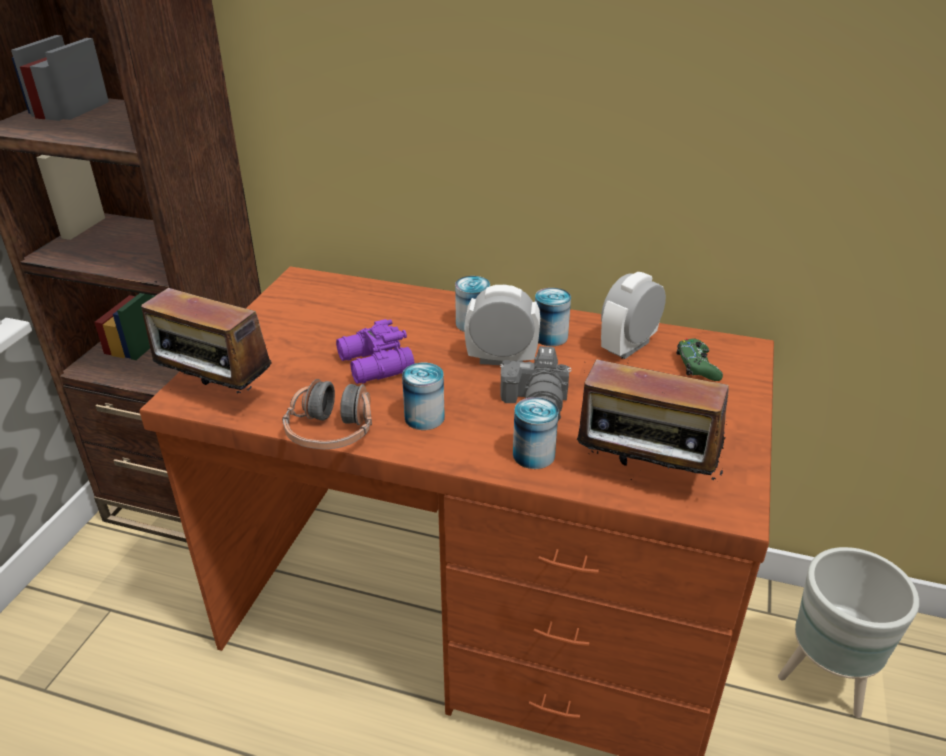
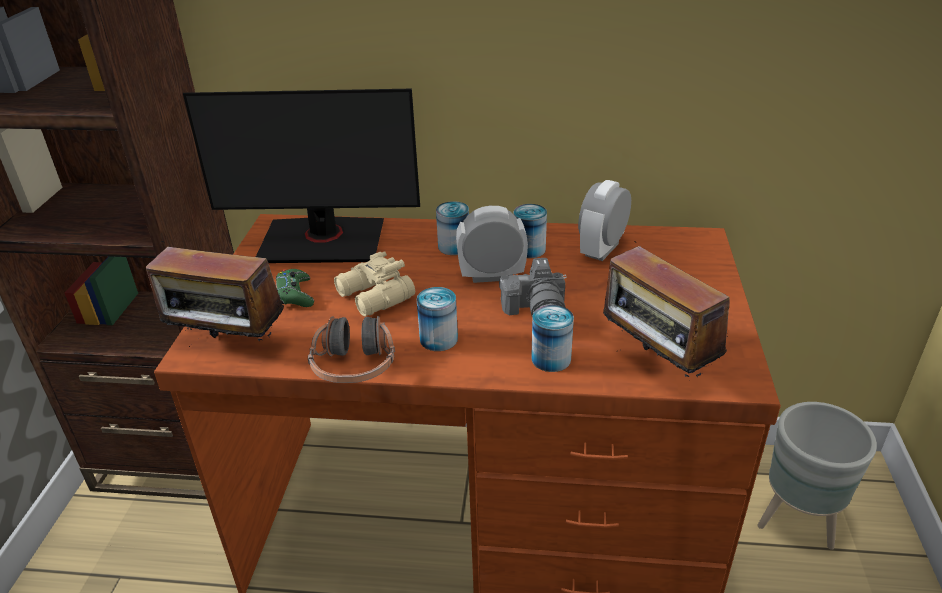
camera: 10 degrees left, 0 degrees up
purple binoculars [336,319,415,384] -> beige binoculars [334,251,415,316]
radio [577,345,729,487] -> radio turned 45 degrees clockwise [603,241,730,377]
green game controller [676,338,723,381] -> green game controller moved to [276,269,314,307]
none -> monitor [183,89,420,263]

